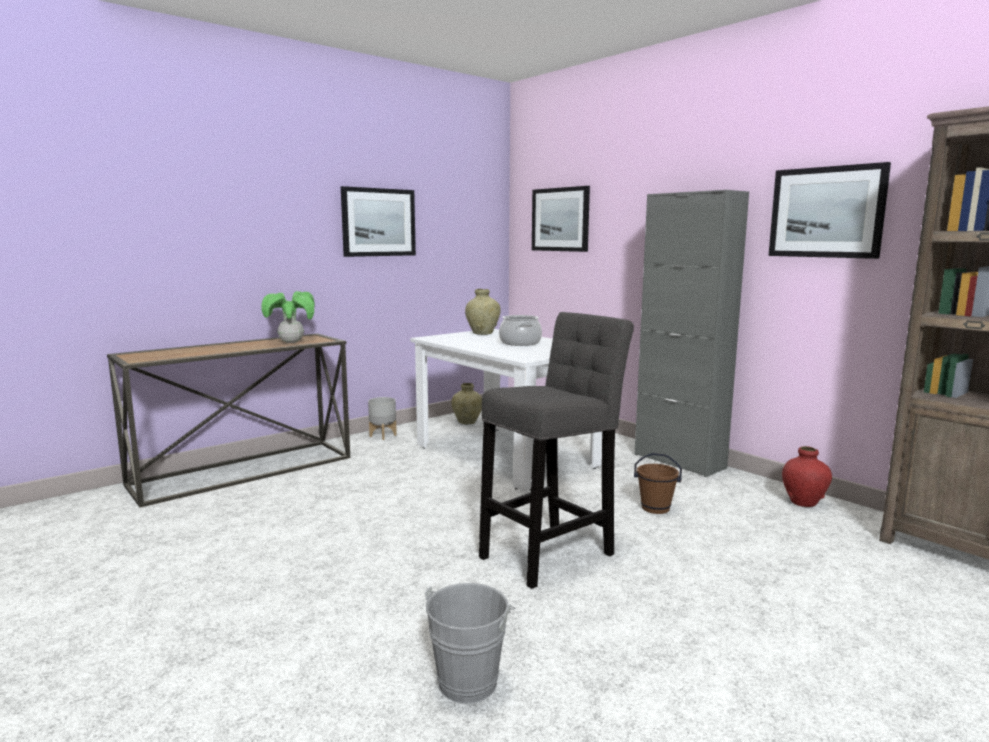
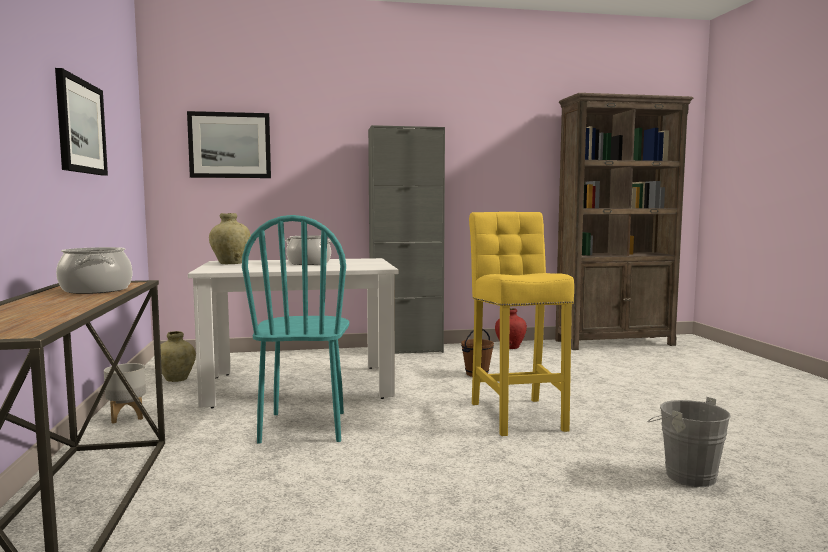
camera: 60 degrees left, 5 degrees down
potted plant [262,291,315,343] -> cooking pot [56,247,132,294]
grey stool [479,312,634,589] -> yellow stool [469,212,574,436]
picture [768,162,891,259] -> none
none -> turquoise chair [242,215,350,443]

